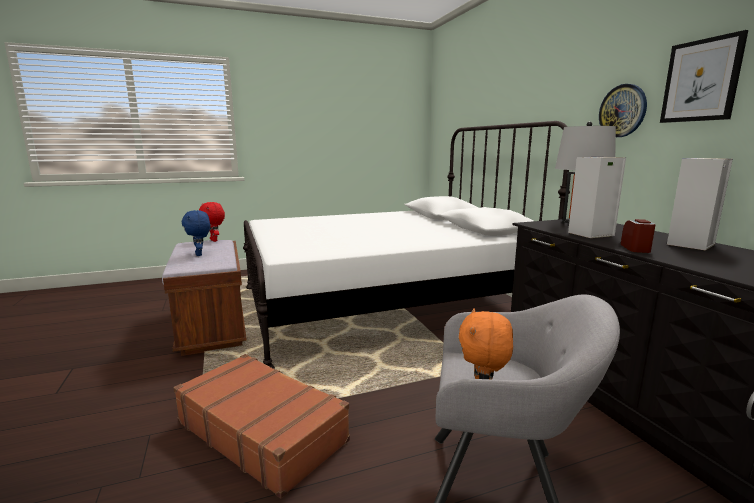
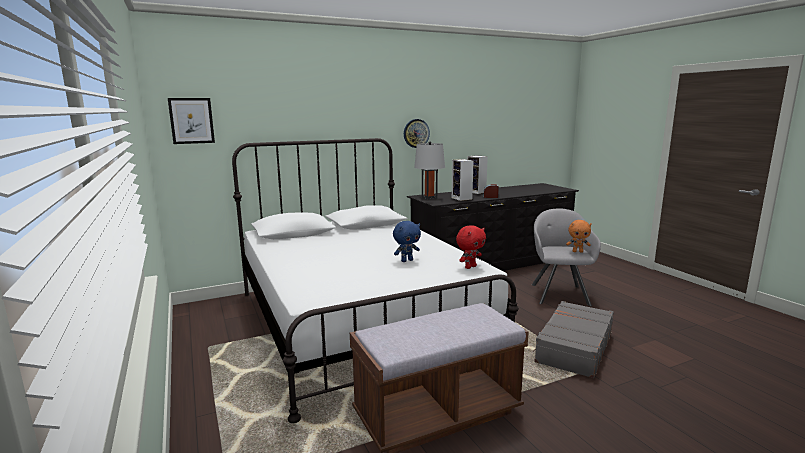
camera: 95 degrees left, 0 degrees up
brown suitcase [173,354,350,499] -> grey suitcase [533,301,614,378]
blue plush toy [182,210,210,256] -> blue plush toy moved to [393,221,421,262]
red plush toy [199,202,225,242] -> red plush toy moved to [456,225,486,269]
picture [660,30,748,123] -> picture moved to [168,98,215,144]

